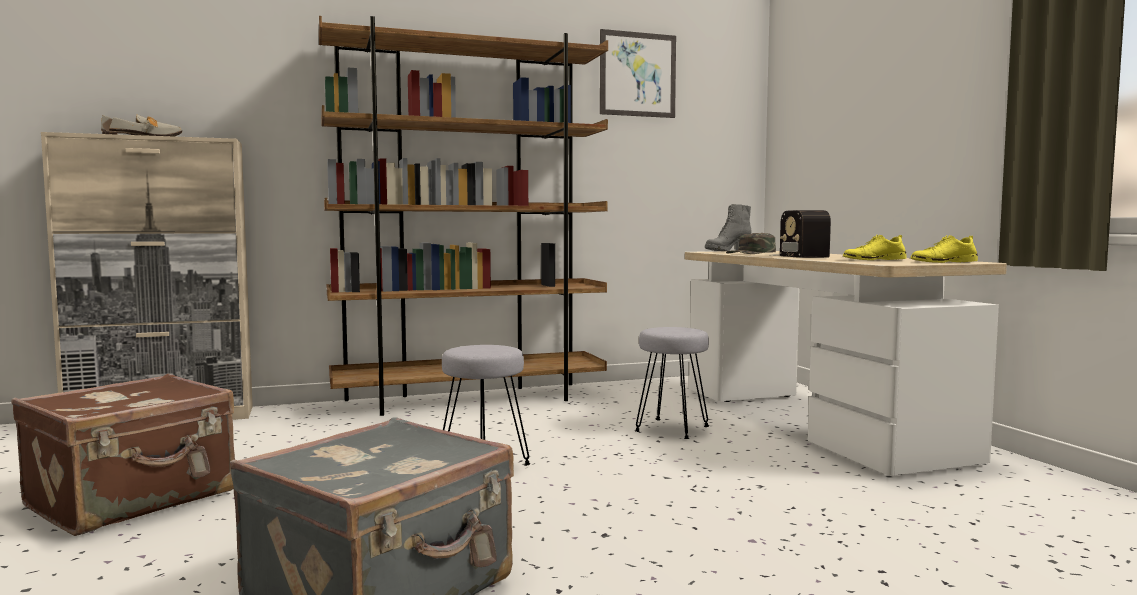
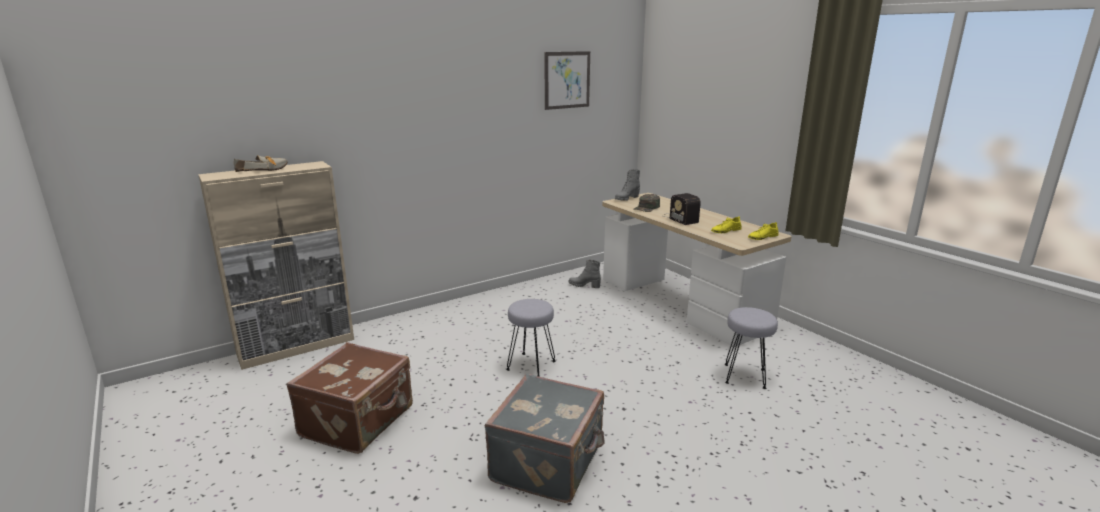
camera: 15 degrees left, 15 degrees up
brown bookcase [319,16,608,416] -> none
grey stool [635,327,709,439] -> grey stool moved to [725,307,778,389]
none -> grey boot [569,260,601,288]

